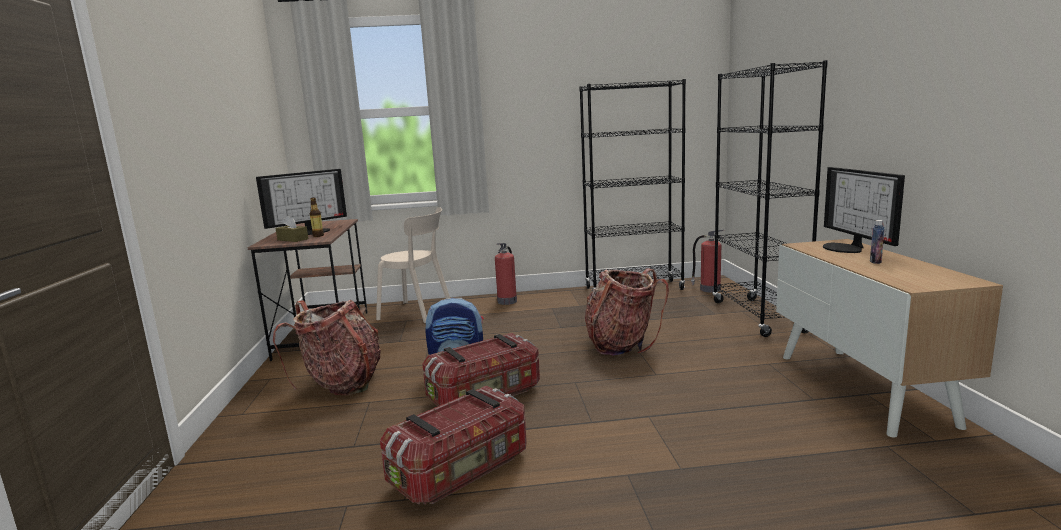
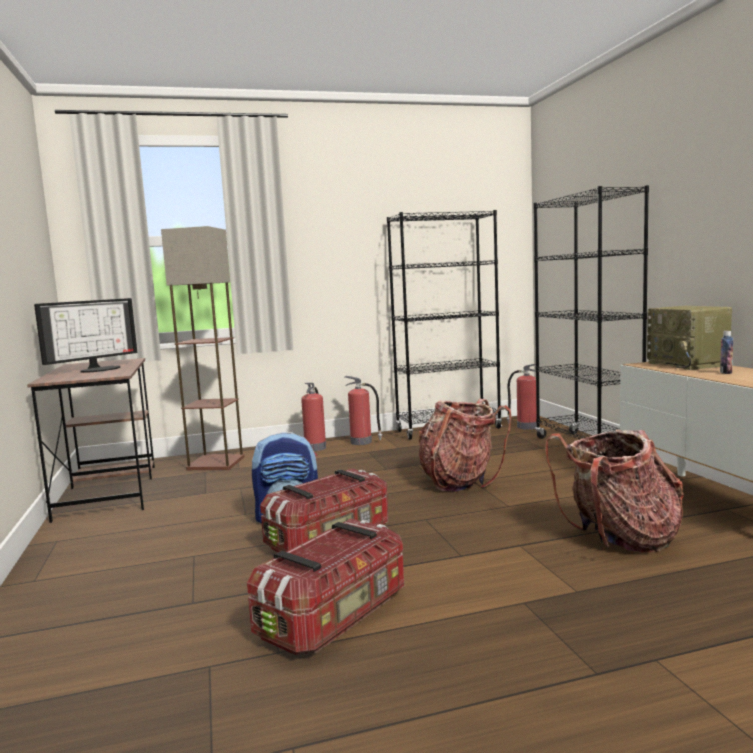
camera: 10 degrees left, 5 degrees down
backpack [273,300,381,395] -> backpack moved to [545,430,684,552]
brown tissue box [276,216,309,242] -> none
bottle [310,198,324,237] -> none
beige chair [376,207,450,323] -> floor lamp [161,226,244,470]
monitor [823,167,905,253] -> radio [647,306,732,370]
none -> fire extinguisher [345,376,382,445]

